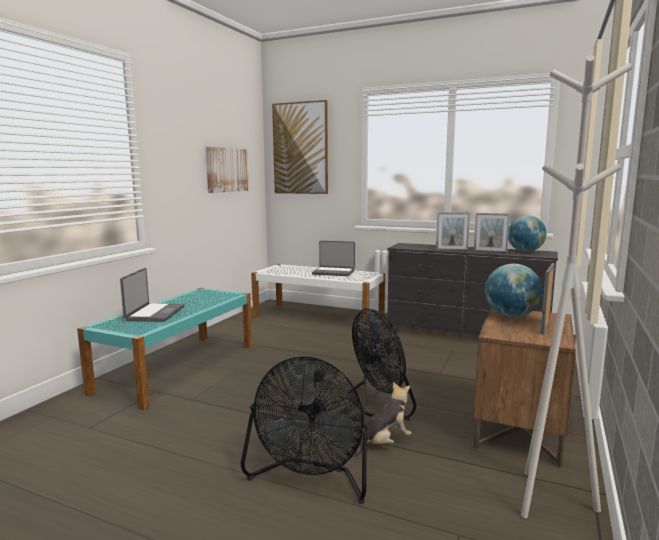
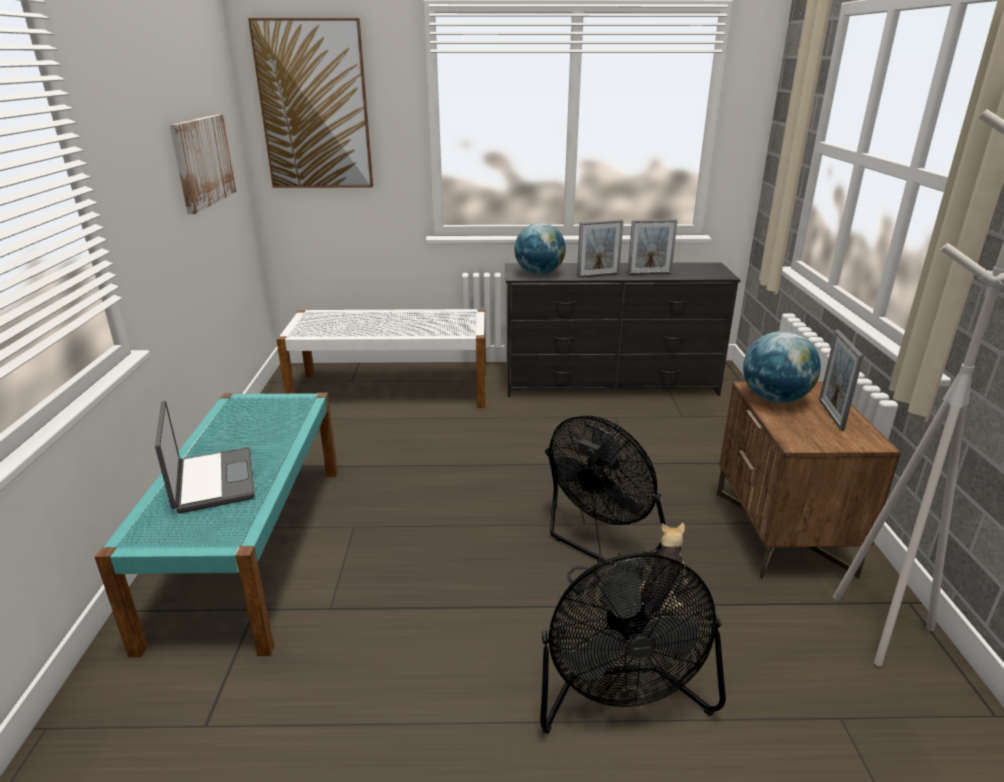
camera: 25 degrees left, 15 degrees up
laptop [312,241,355,276] -> none
globe [508,215,547,252] -> globe moved to [514,223,566,275]

